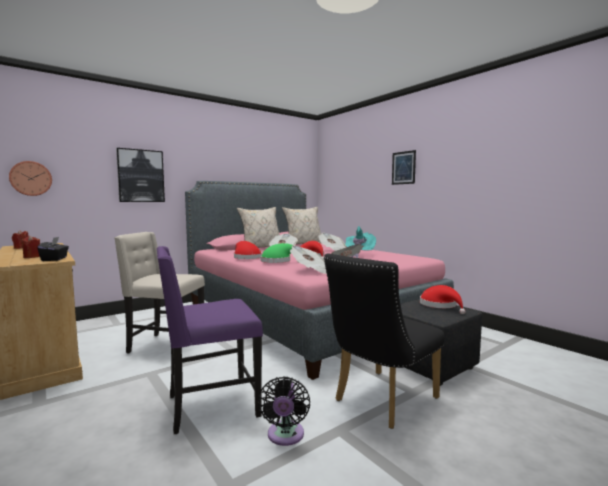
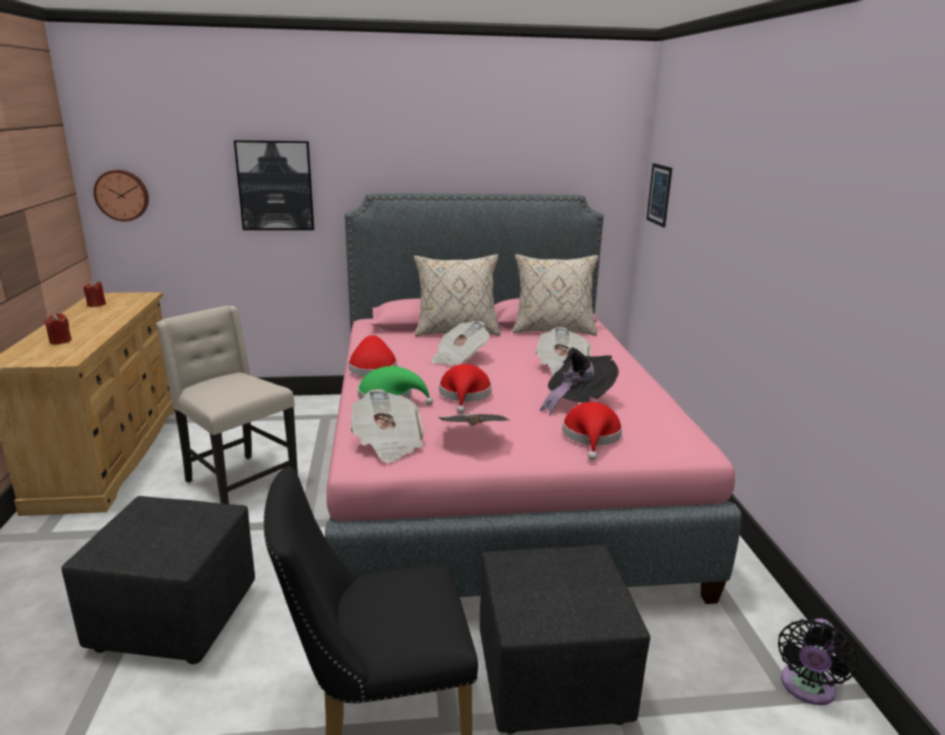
camera: 30 degrees right, 15 degrees up
black tissue box [37,237,69,261] -> none
purple chair [157,246,263,434] -> black ottoman [62,496,255,664]
black fan [258,376,310,446] -> black fan moved to [778,618,858,705]
turquoise hat [345,226,376,258] -> black hat [540,347,619,416]
picture [392,150,416,185] -> picture moved to [646,163,672,228]
red hat [420,285,466,314] -> red hat moved to [562,402,622,460]

